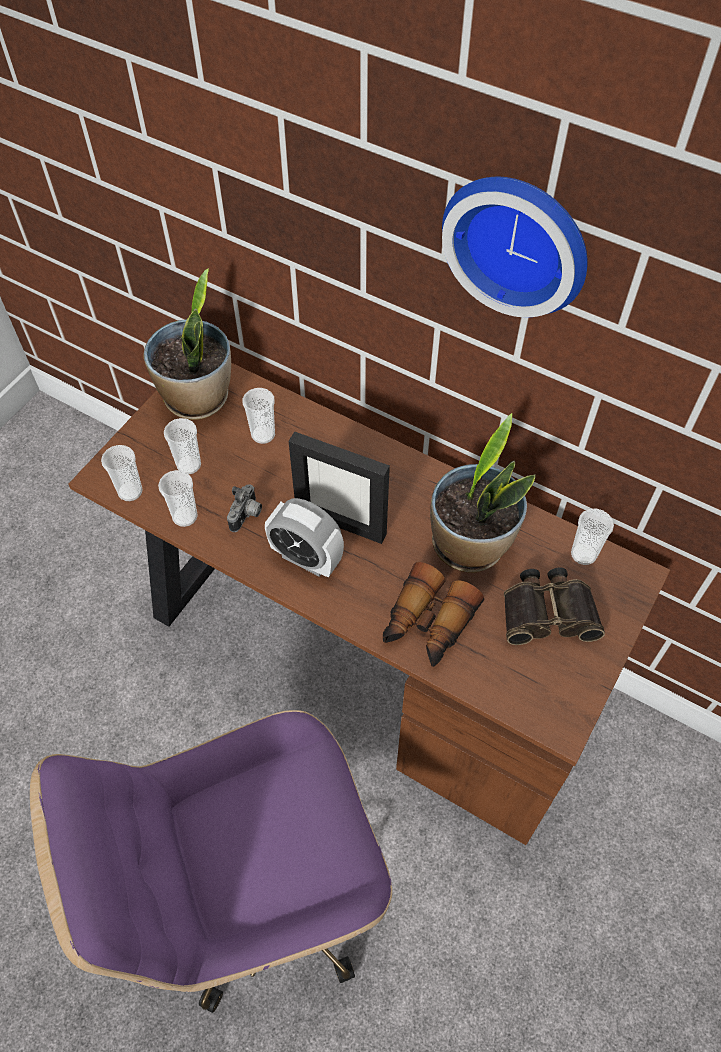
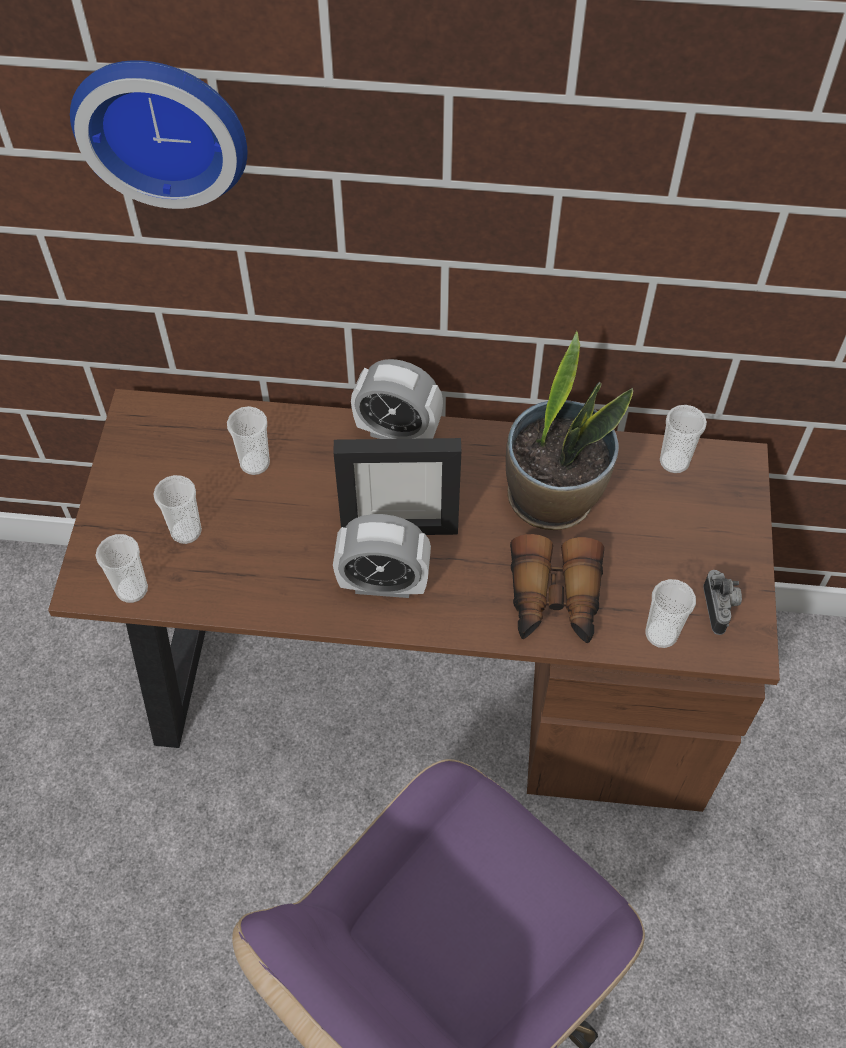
camera: 25 degrees left, 0 degrees up
potted plant [144,268,231,420] -> none
cup [158,470,198,527] -> cup moved to [646,579,696,648]
camera [227,484,262,532] -> camera moved to [704,570,742,635]
wall clock [442,177,588,318] -> wall clock moved to [70,60,247,209]
binoculars [504,568,605,645] -> none
none -> alarm clock [351,359,443,439]

